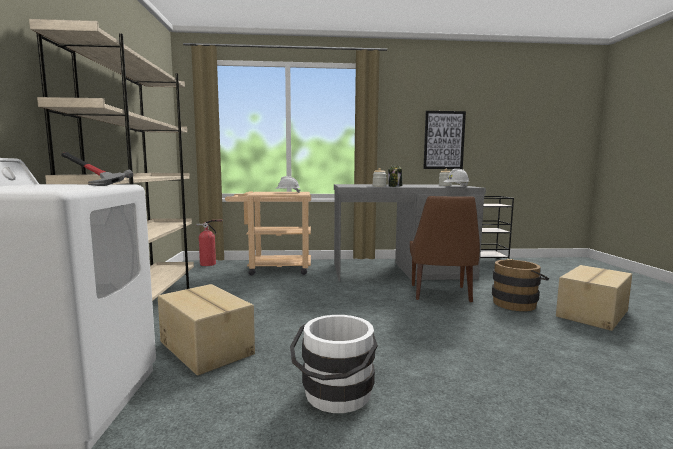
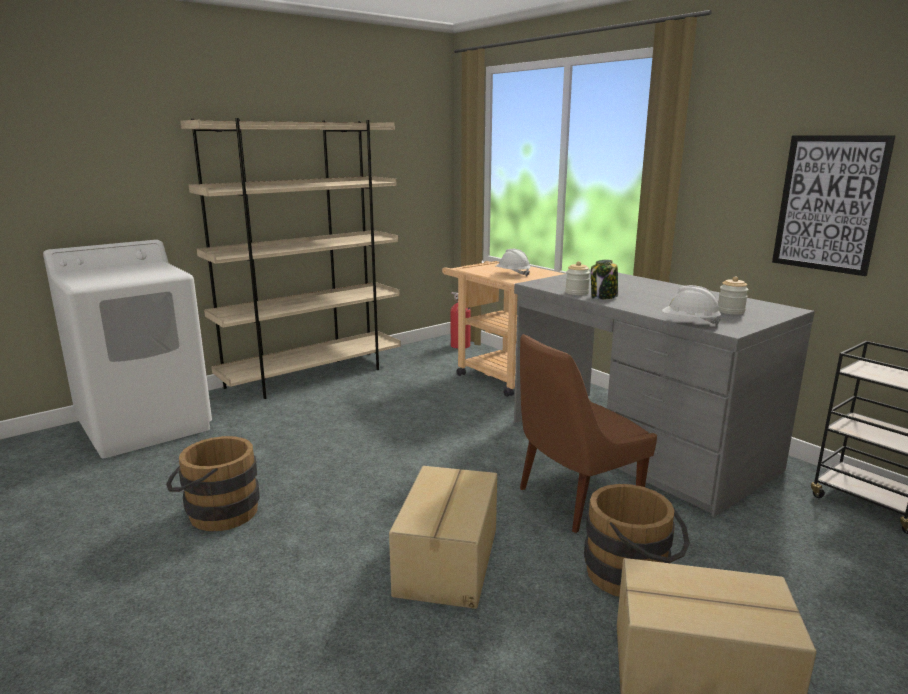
camera: 55 degrees right, 10 degrees up
hammer [61,152,133,186] -> none
cardboard box [158,284,255,376] -> cardboard box moved to [389,466,497,609]
white bucket [290,315,378,413] -> brown bucket [166,436,260,531]

